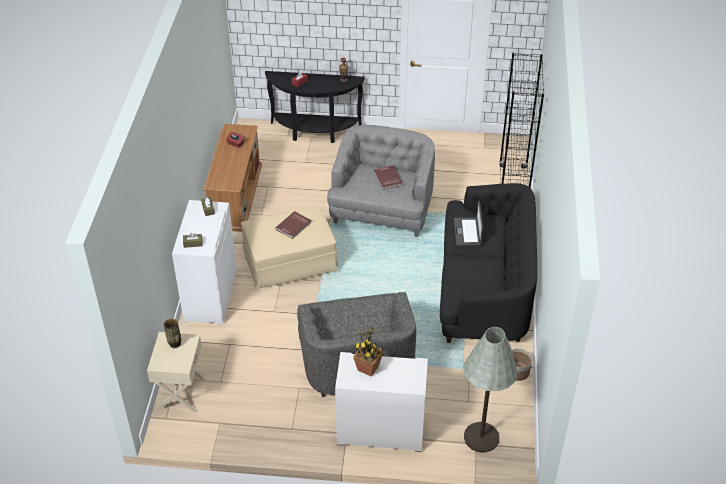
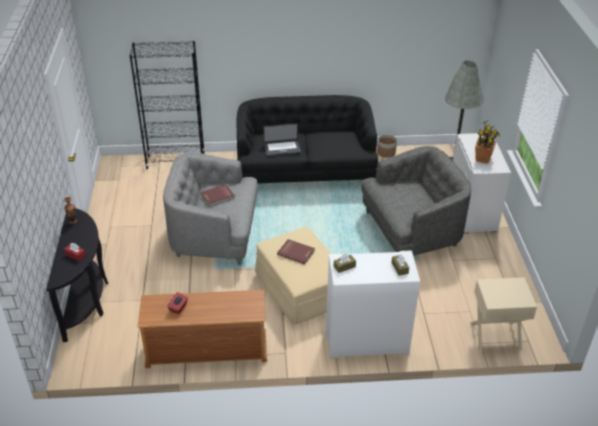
camera: 100 degrees left, 5 degrees down
vase [164,318,181,348] -> none

